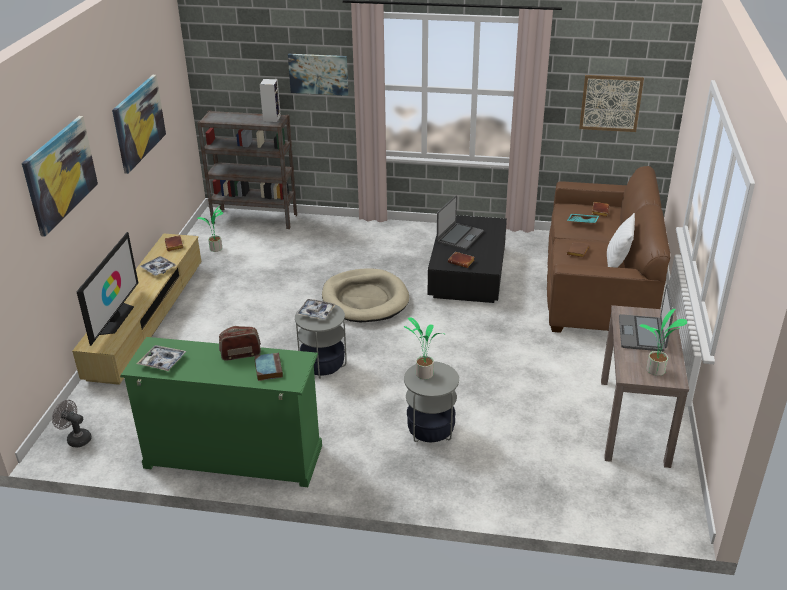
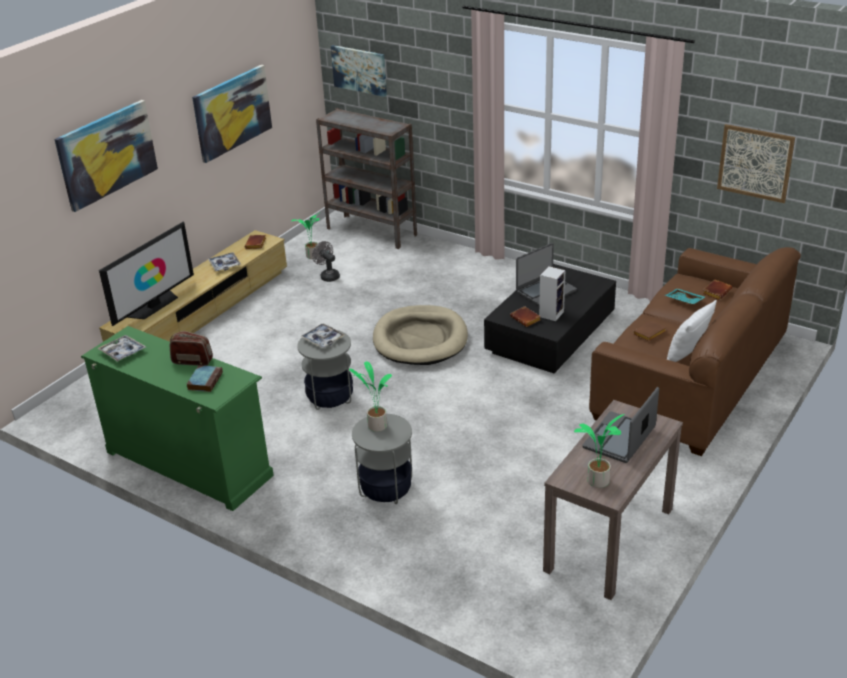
camera: 25 degrees right, 0 degrees up
grey fan [52,400,92,448] -> grey fan moved to [312,241,340,282]
speaker [260,79,281,122] -> speaker moved to [539,266,565,321]
picture [288,54,348,96] -> picture moved to [331,45,387,97]

